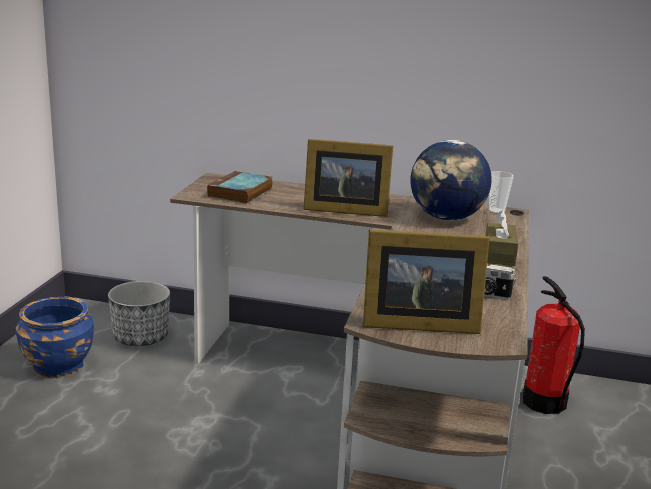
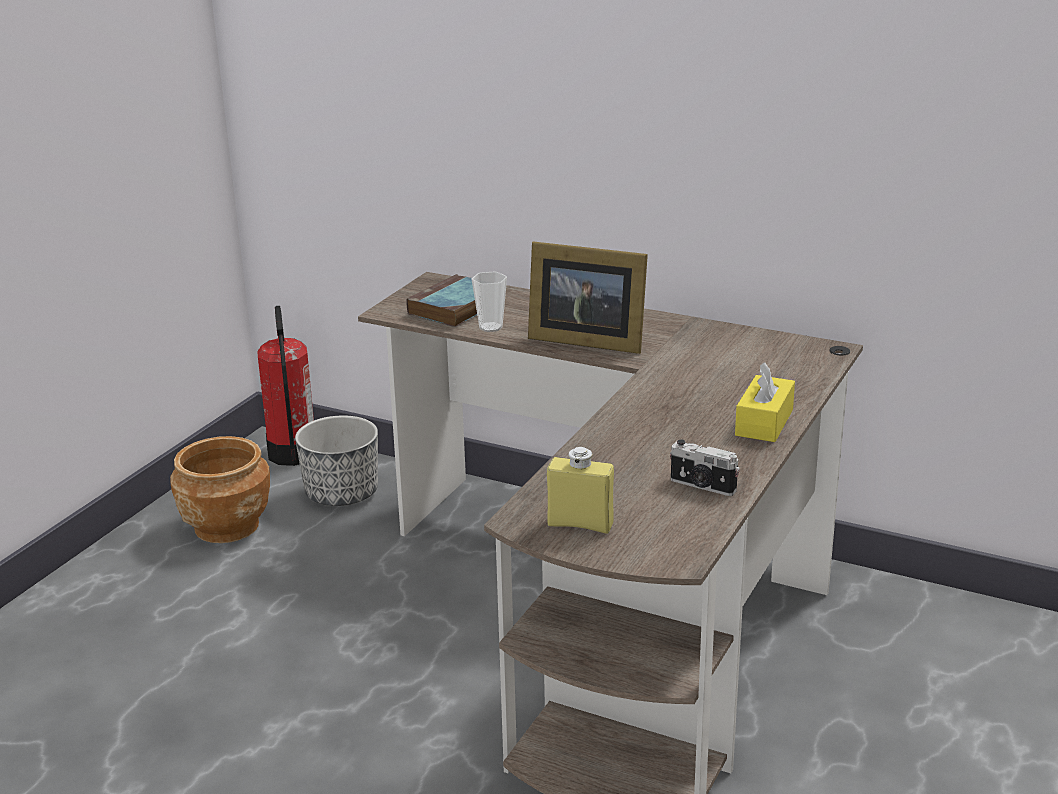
camera: 15 degrees right, 5 degrees up
blue planter [15,297,94,378] -> brown planter [170,436,270,543]
picture frame [363,229,490,334] -> yellow bottle [547,447,614,534]
globe [410,140,492,220] -> none
brown tissue box [485,210,518,266] -> yellow tissue box [735,362,795,442]
cup [489,171,513,214] -> cup moved to [472,272,507,332]
fire extinguisher [523,276,585,414] -> fire extinguisher moved to [257,306,314,466]

